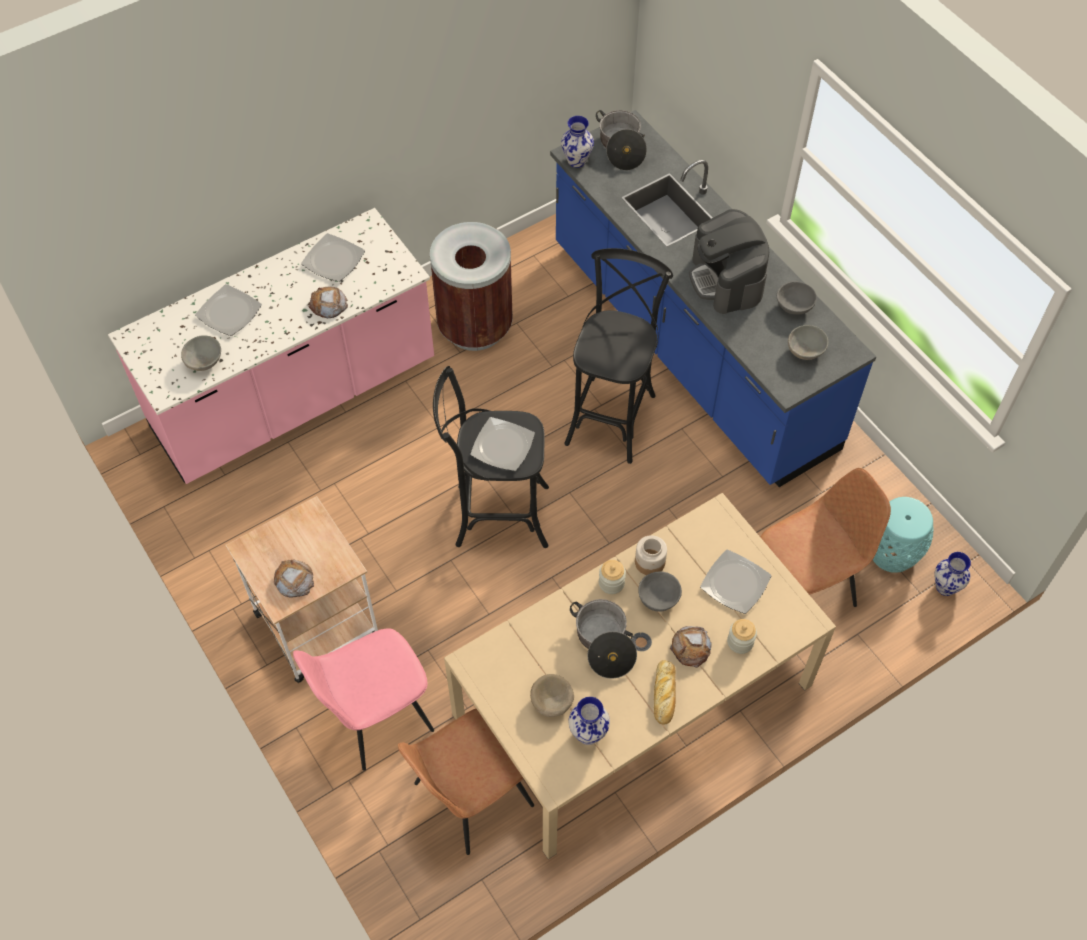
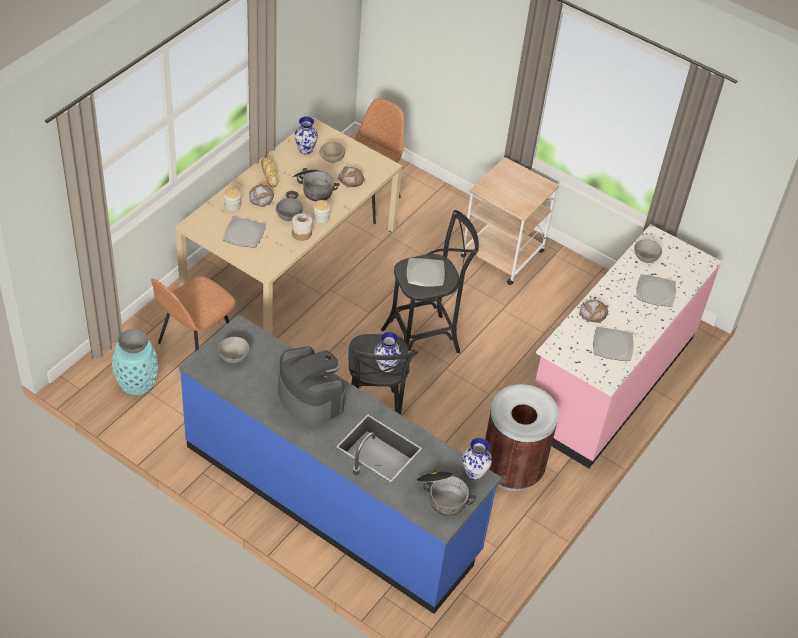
camera: 155 degrees right, 10 degrees down
bread [274,559,314,598] -> bread moved to [338,166,365,187]
pink chair [293,628,434,771] -> none
grey bowl [777,281,817,314] -> grey bowl moved to [118,329,148,353]
vase [934,552,971,596] -> vase moved to [374,332,402,372]

